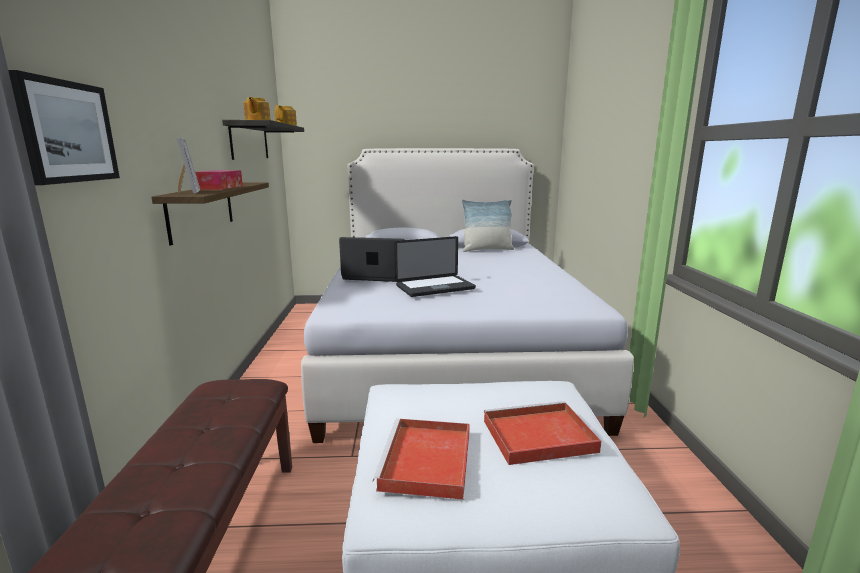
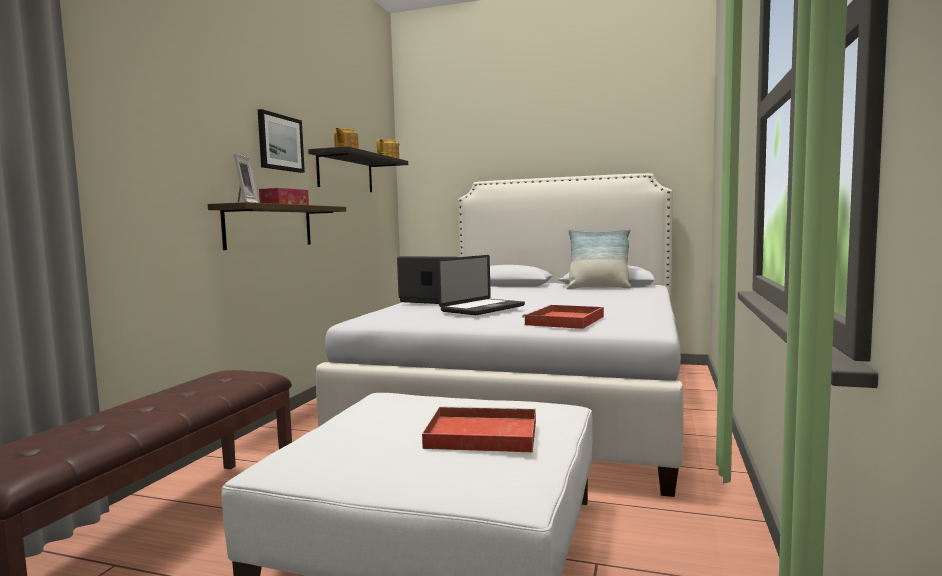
camera: 20 degrees right, 10 degrees down
picture [8,70,120,185] -> picture moved to [258,109,305,173]
red tray [373,418,469,500] -> red tray moved to [522,305,604,329]
laptop [394,236,476,297] -> laptop turned 45 degrees counterclockwise [438,255,525,315]

